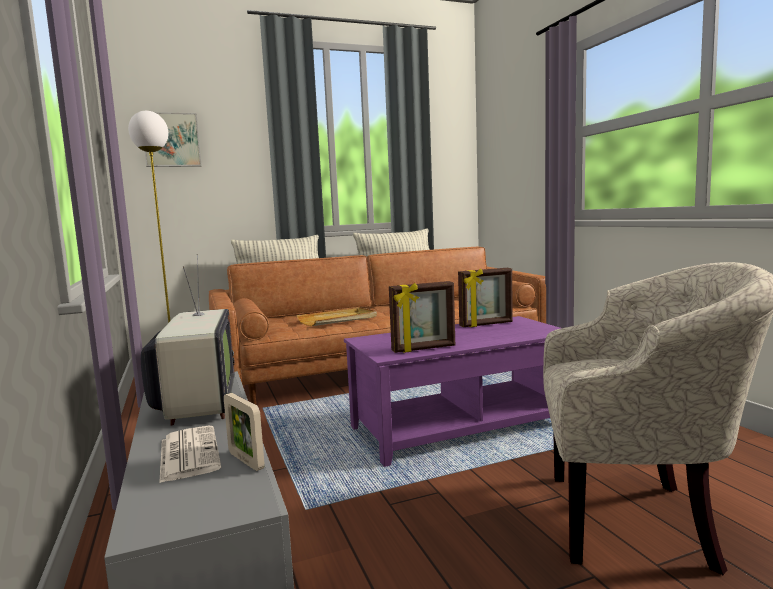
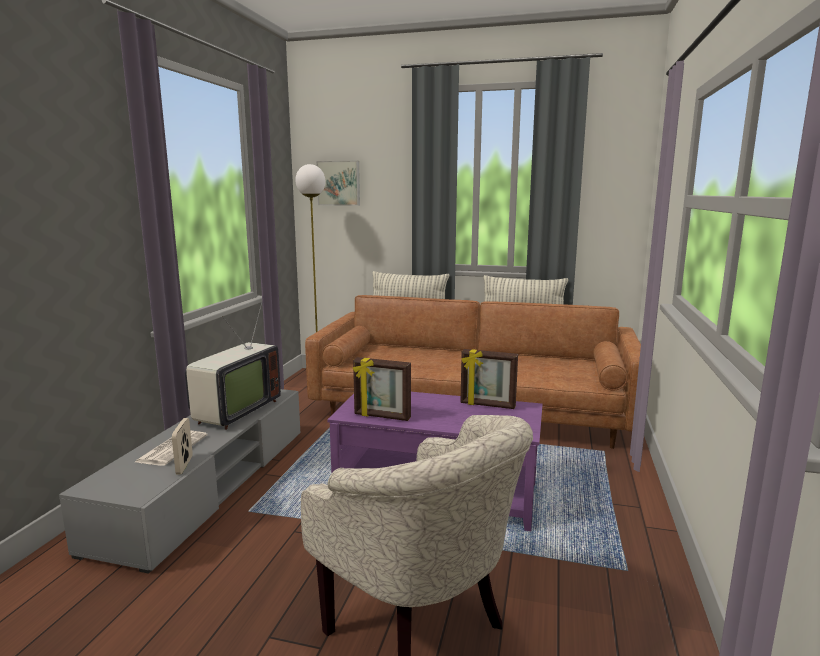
camera: 35 degrees right, 5 degrees up
beige tray [297,307,377,326] -> none

